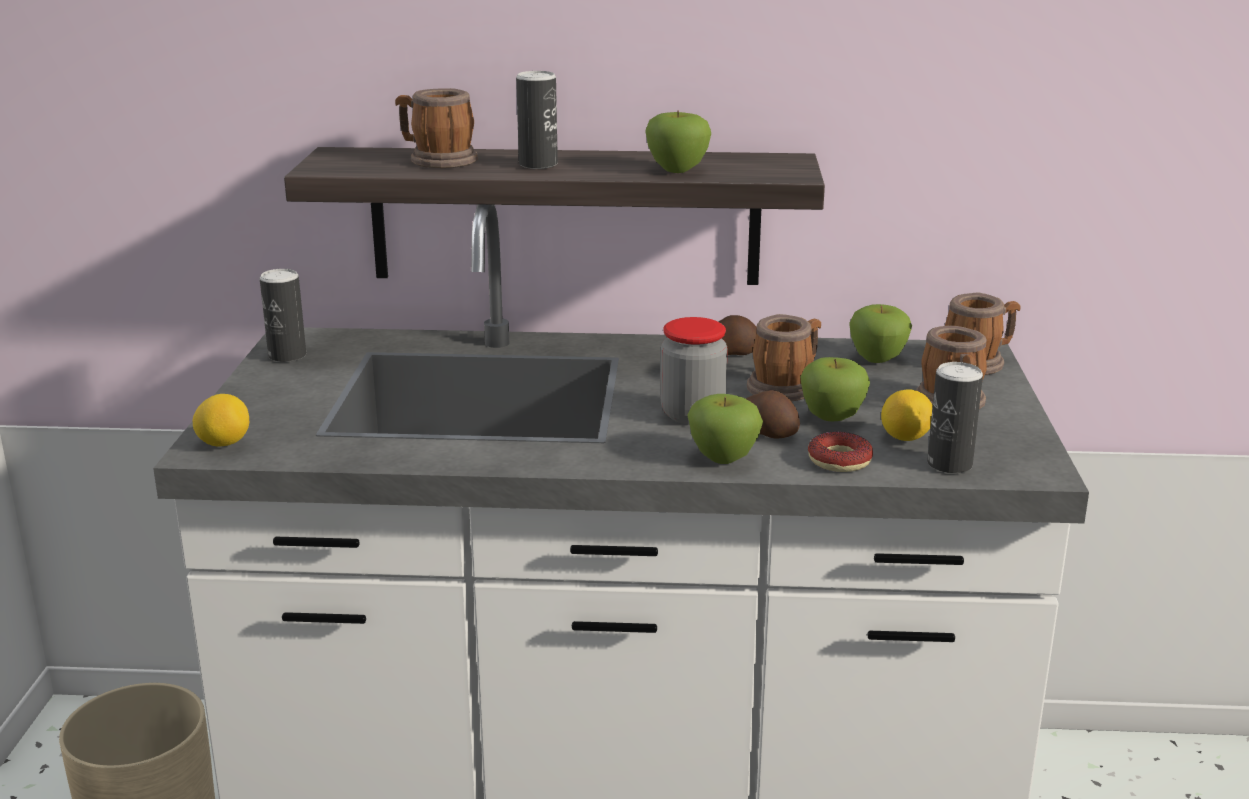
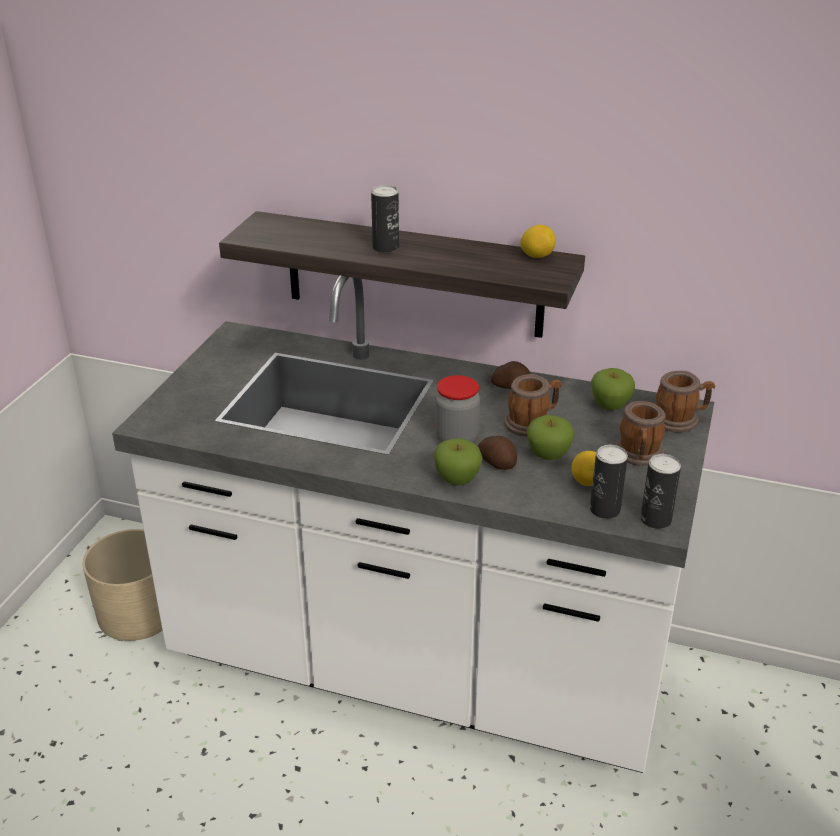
camera: 15 degrees right, 10 degrees up
lemon [193,394,249,447] -> lemon moved to [520,225,556,258]
can [260,269,306,362] -> can moved to [641,454,681,529]
mug [395,88,478,168] -> none
apple [646,110,711,173] -> none
donut [808,432,873,472] -> none

